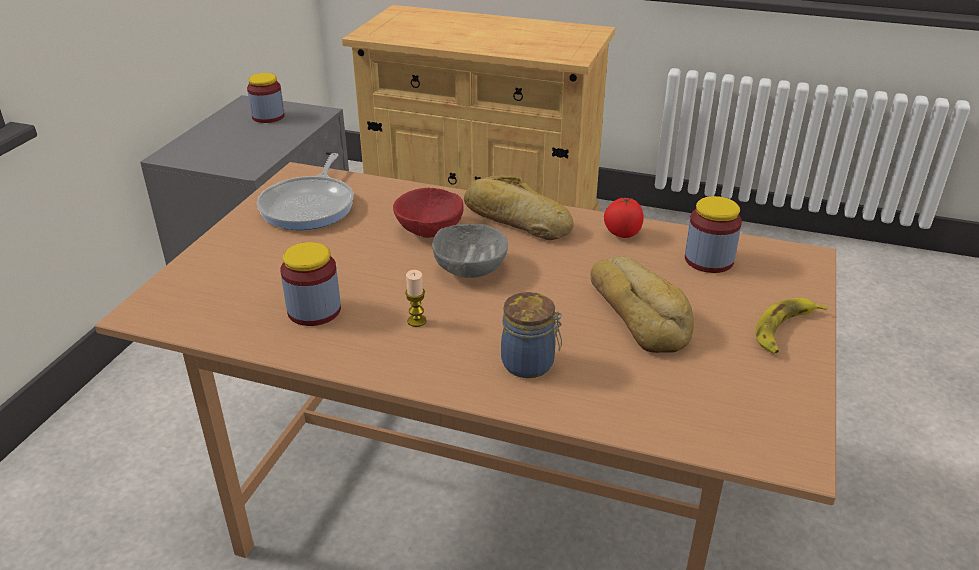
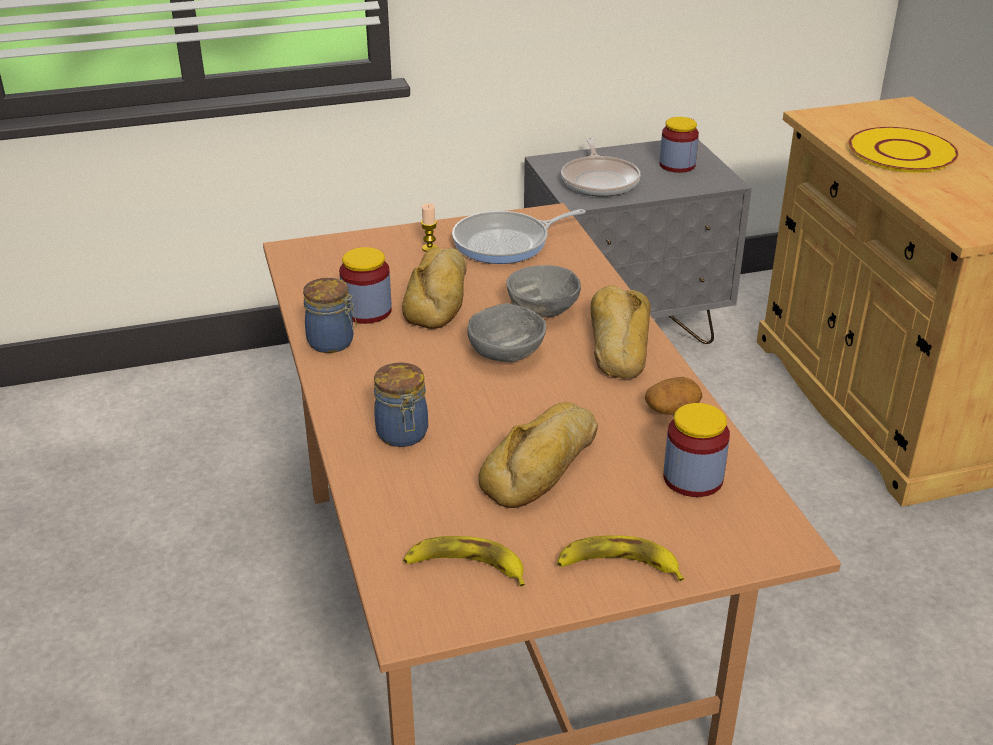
camera: 55 degrees right, 0 degrees up
red bowl [393,188,464,238] -> grey bowl [506,265,581,318]
candle [405,270,426,327] -> candle moved to [421,203,438,252]
tomato [604,197,644,238] -> potato [645,377,702,415]
none -> jar [303,278,357,353]
none -> bread [402,248,467,329]
none -> banana [403,536,525,587]
none -> frying pan [561,138,641,197]
none -> yellow plate [848,127,958,173]

